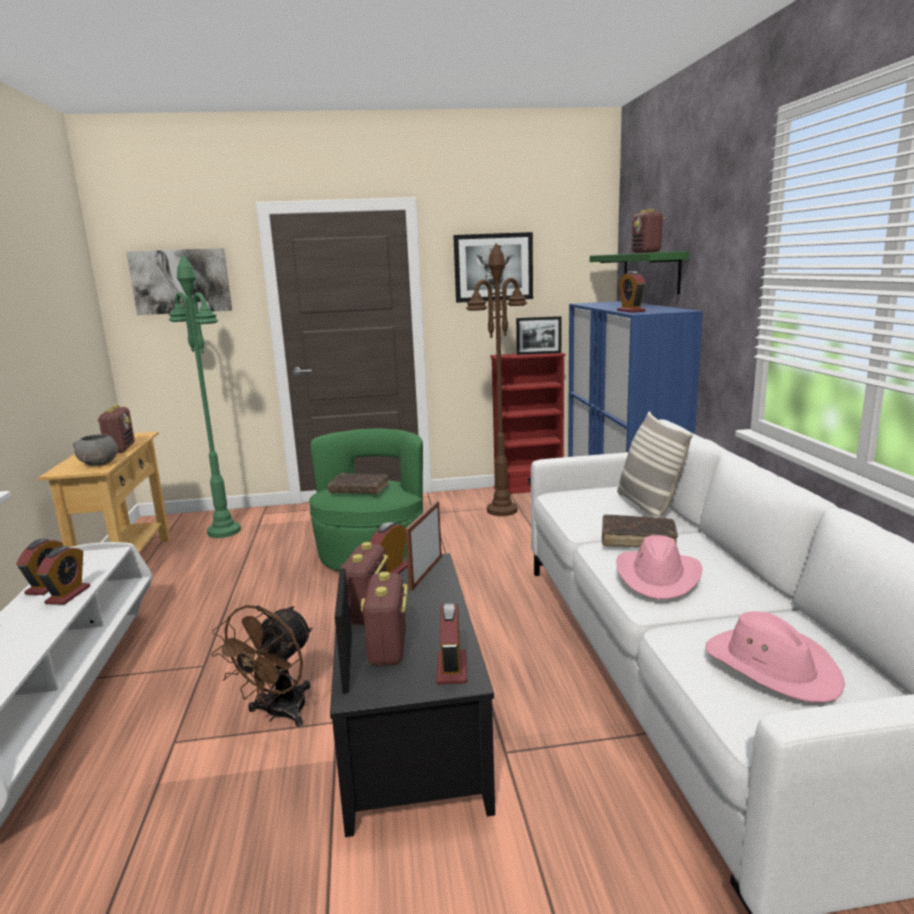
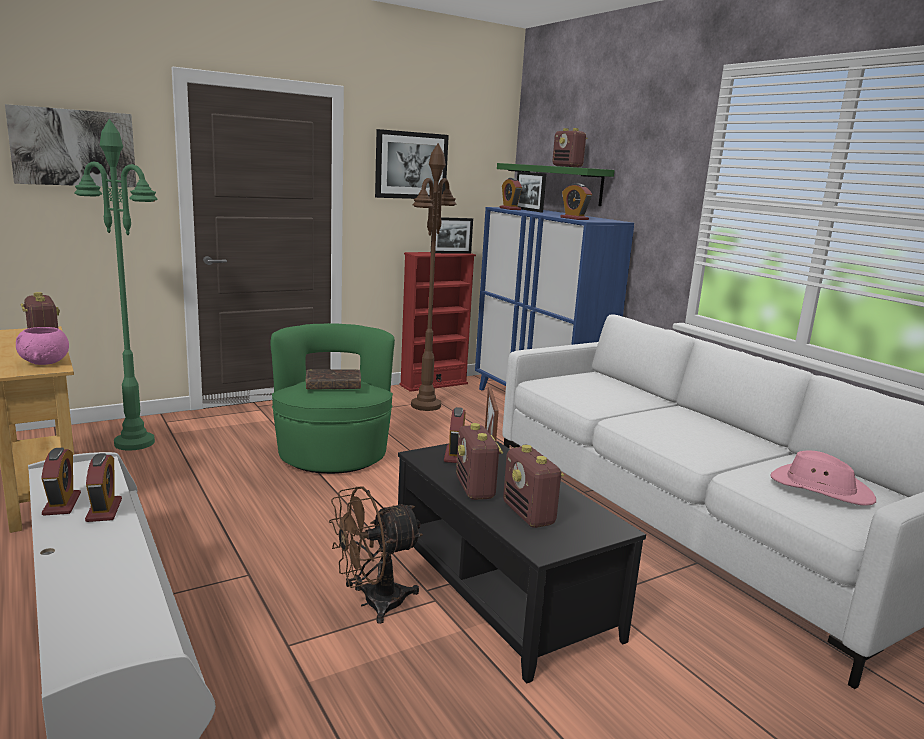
camera: 25 degrees left, 0 degrees up
grey bowl [73,434,118,466] -> pink bowl [16,327,69,365]
brown fan [211,605,312,727] -> brown fan turned 60 degrees clockwise [329,486,423,624]
picture frame [335,568,352,694] -> picture frame moved to [517,171,546,212]
alarm clock [436,603,467,684] -> alarm clock moved to [499,178,522,210]
brown book [602,515,678,548] -> none
pink hat [616,535,703,599] -> none
pillow [617,411,693,518] -> none

